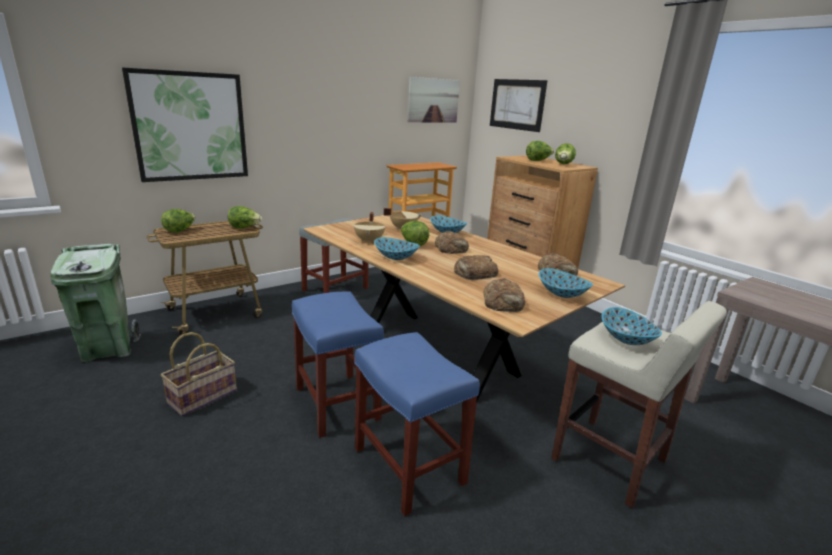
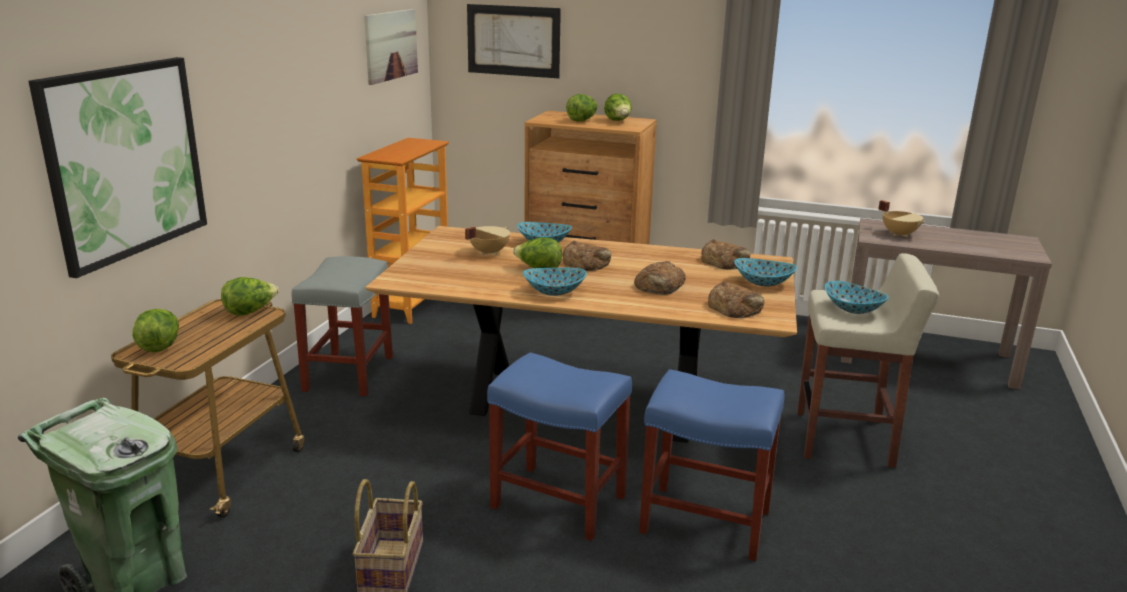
camera: 35 degrees left, 0 degrees up
beige cooking pot [353,212,386,243] -> beige cooking pot moved to [878,200,924,237]

